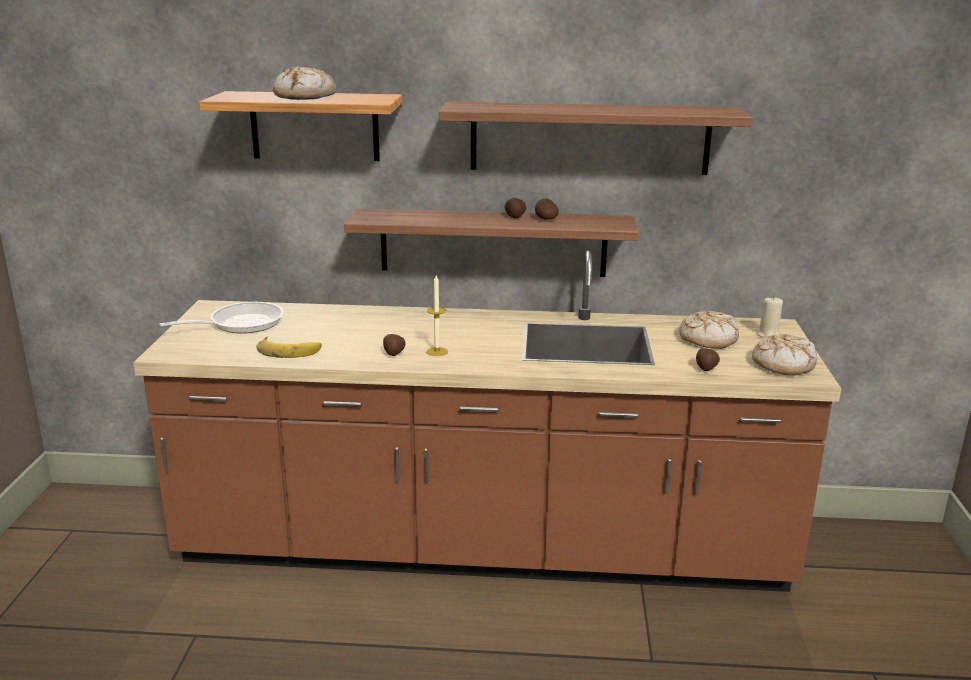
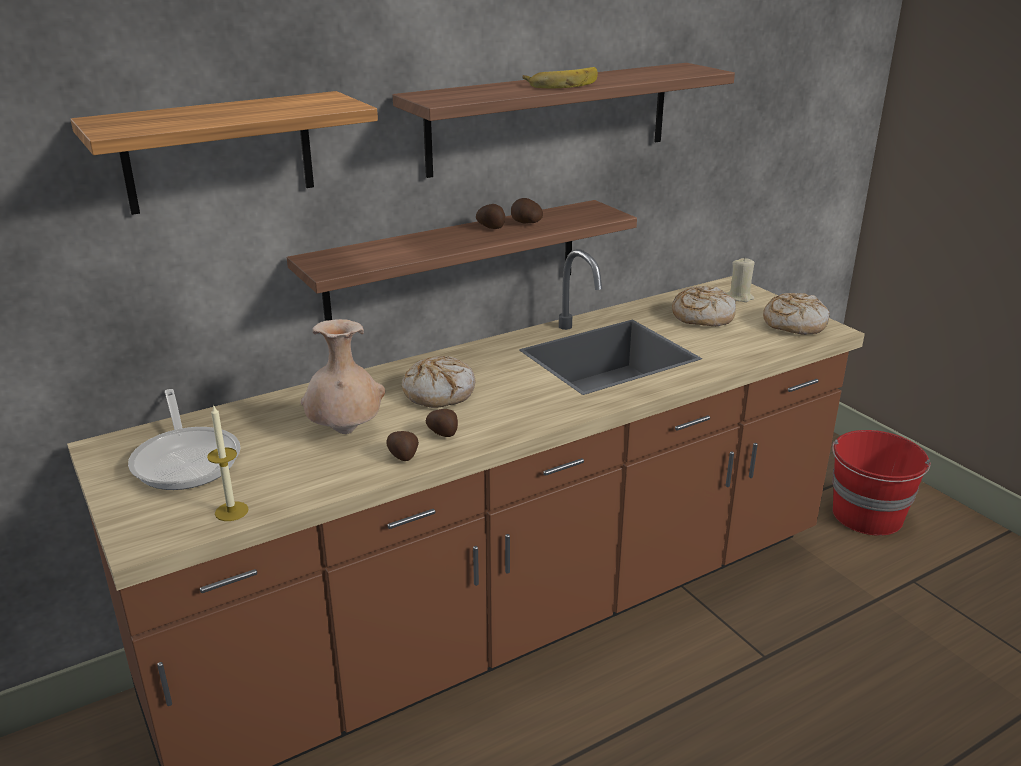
camera: 35 degrees left, 5 degrees up
frying pan [159,302,284,334] -> frying pan turned 135 degrees clockwise [128,389,241,490]
banana [256,337,322,358] -> banana moved to [523,67,598,88]
bread [273,66,336,100] -> bread moved to [402,356,475,408]
candle [426,275,448,356] -> candle moved to [207,404,249,521]
potato [696,348,720,371] -> potato moved to [387,431,419,461]
none -> beige vase [301,319,385,434]
none -> red bucket [832,430,931,536]

